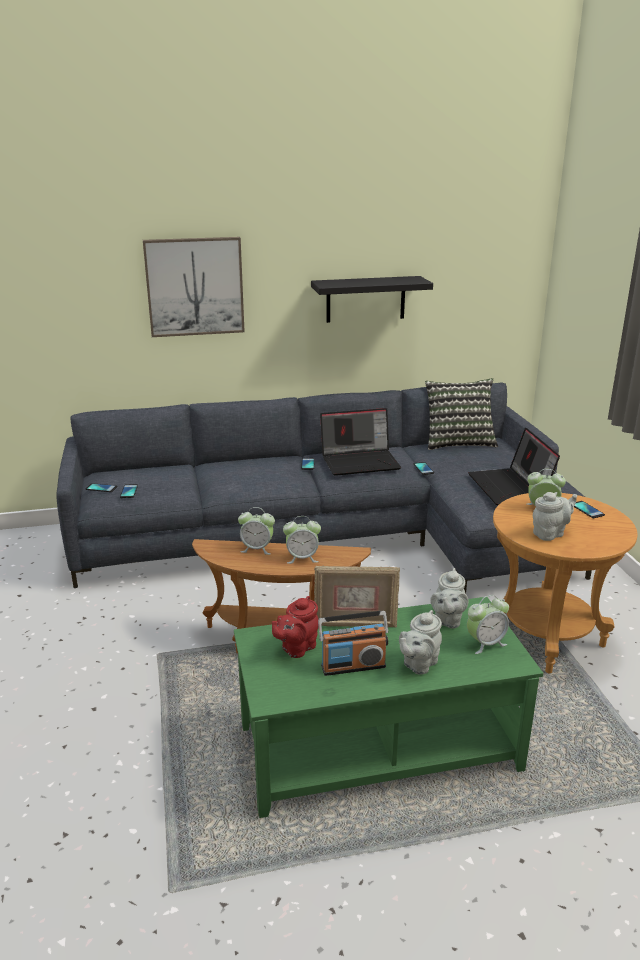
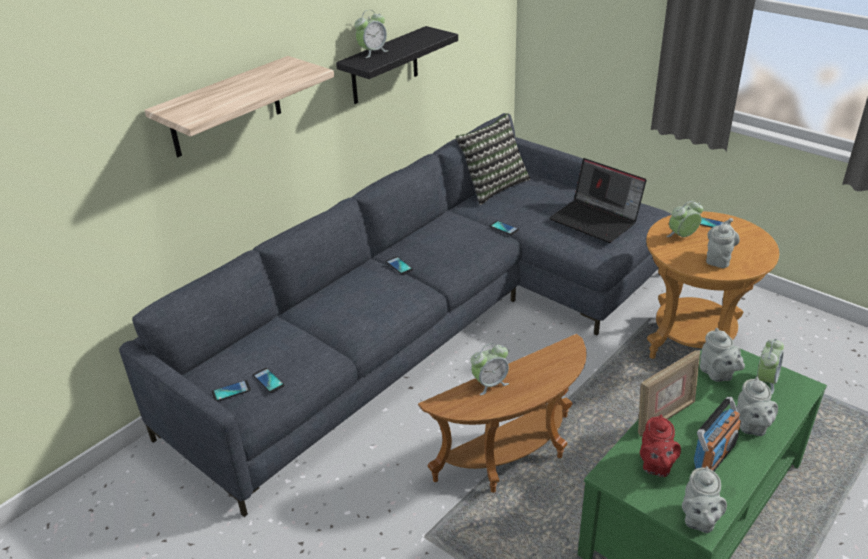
camera: 35 degrees left, 10 degrees up
picture [143,237,245,337] -> shelf [144,56,334,157]
alarm clock [283,516,321,564] -> alarm clock moved to [354,10,388,58]
laptop [320,408,401,476] -> none
none -> grey teapot [682,466,727,533]

